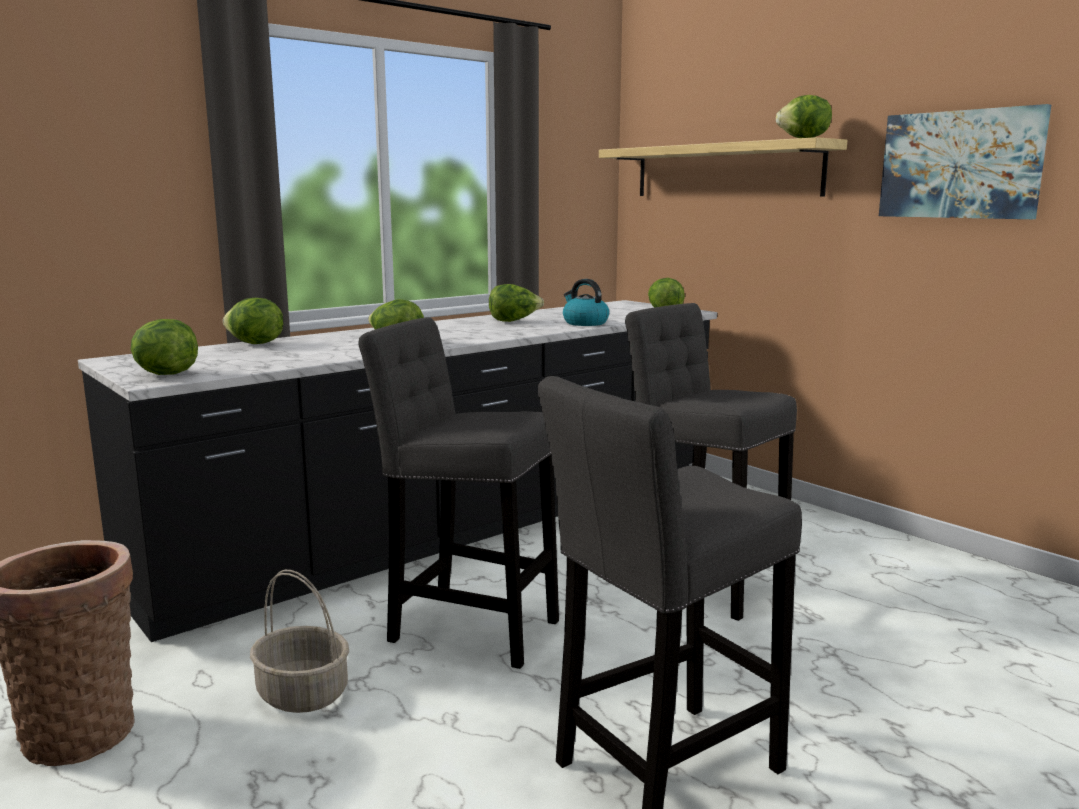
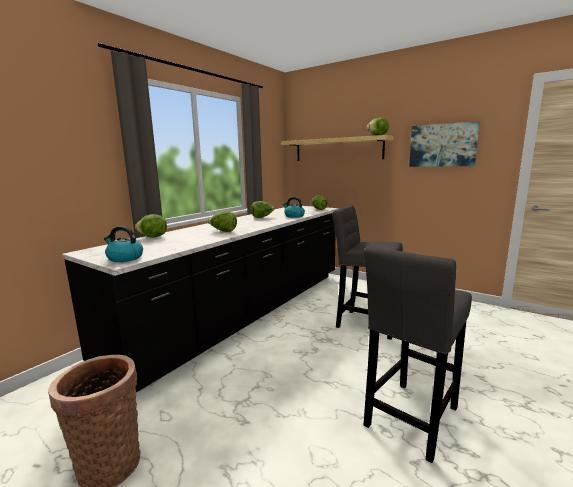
camera: 15 degrees left, 0 degrees up
lettuce [131,319,198,375] -> kettle [104,226,143,262]
basket [250,570,349,713] -> none
grey stool [358,317,559,669] -> none

